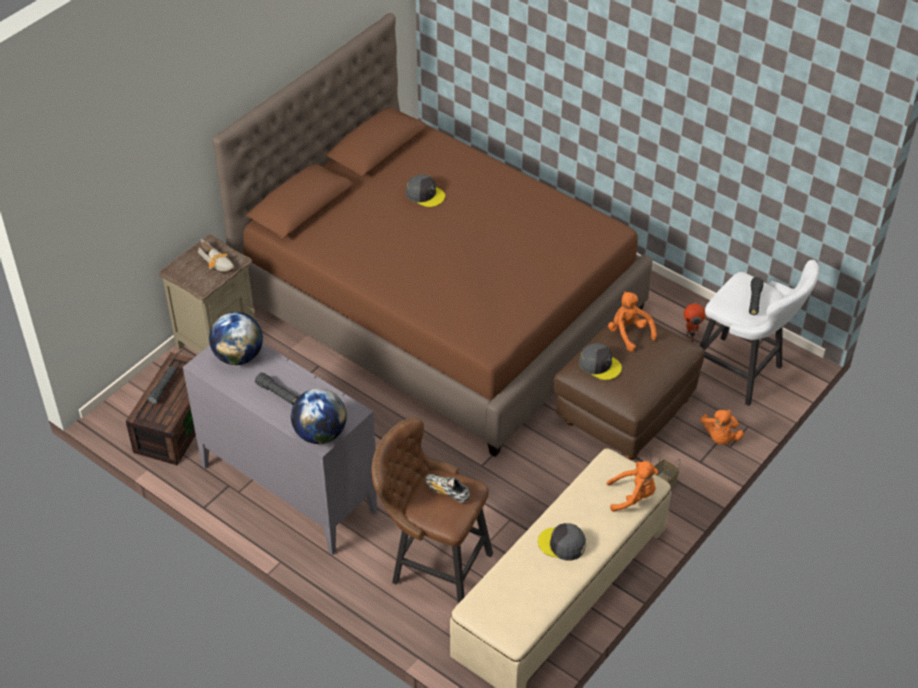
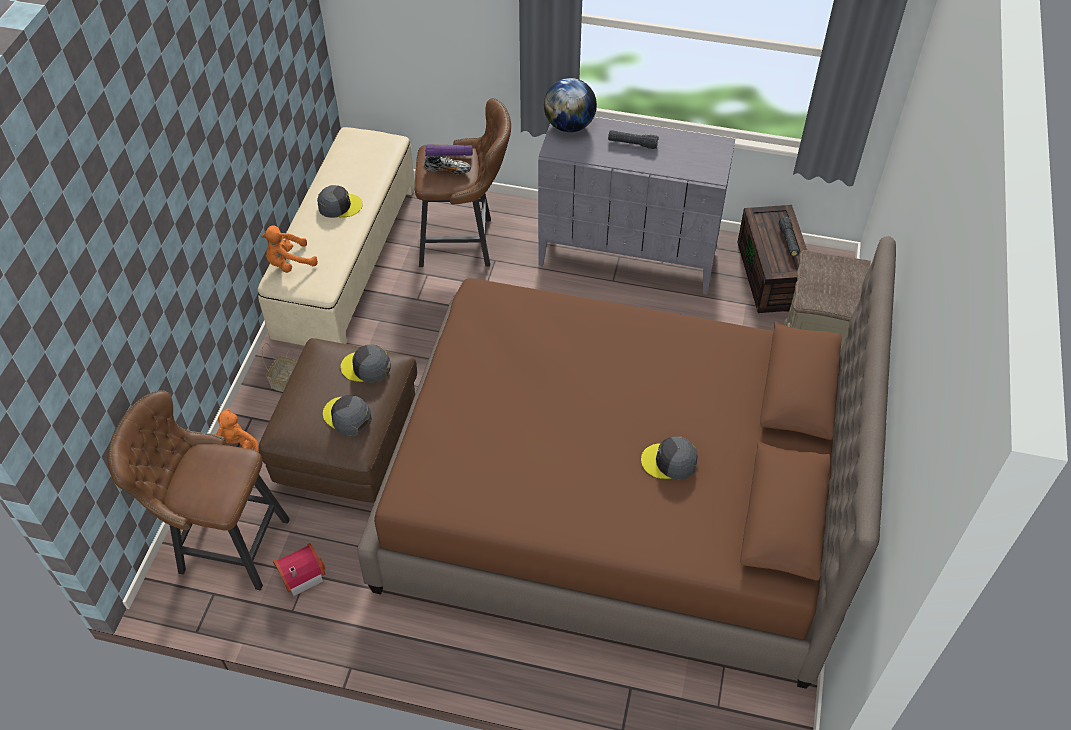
camera: 155 degrees right, 5 degrees up
shoe [198,239,235,273] -> none
globe [209,312,263,365] -> none
orange plush toy [608,292,657,352] -> grey cap [323,395,372,436]
toy robot [684,296,706,342] -> toy house [273,543,325,596]
white stool [700,260,819,406] -> brown stool [108,390,290,591]
black flashlight [749,277,764,315] -> none
none -> purple flashlight [425,144,473,157]

